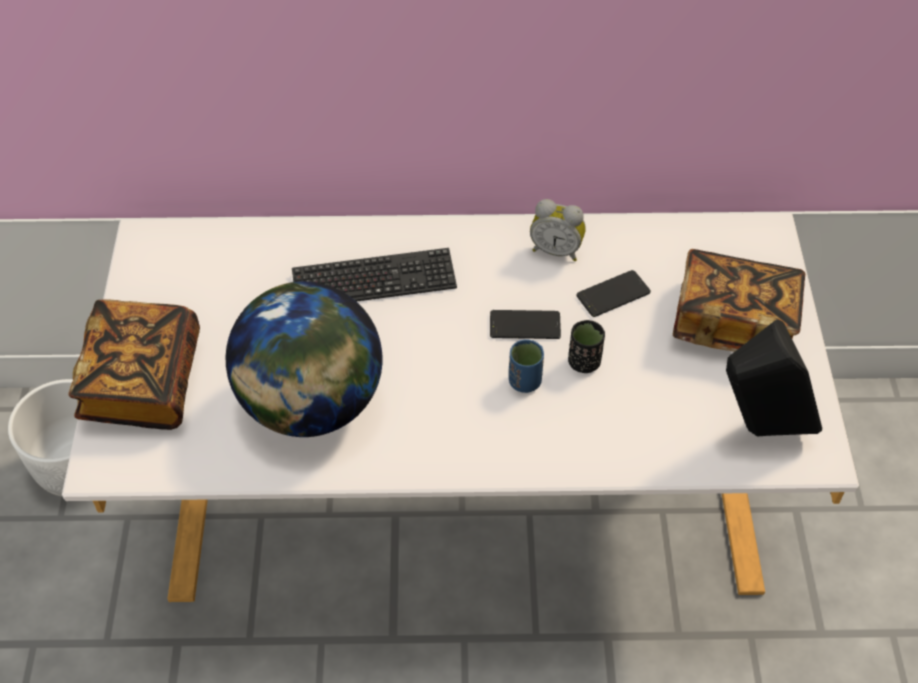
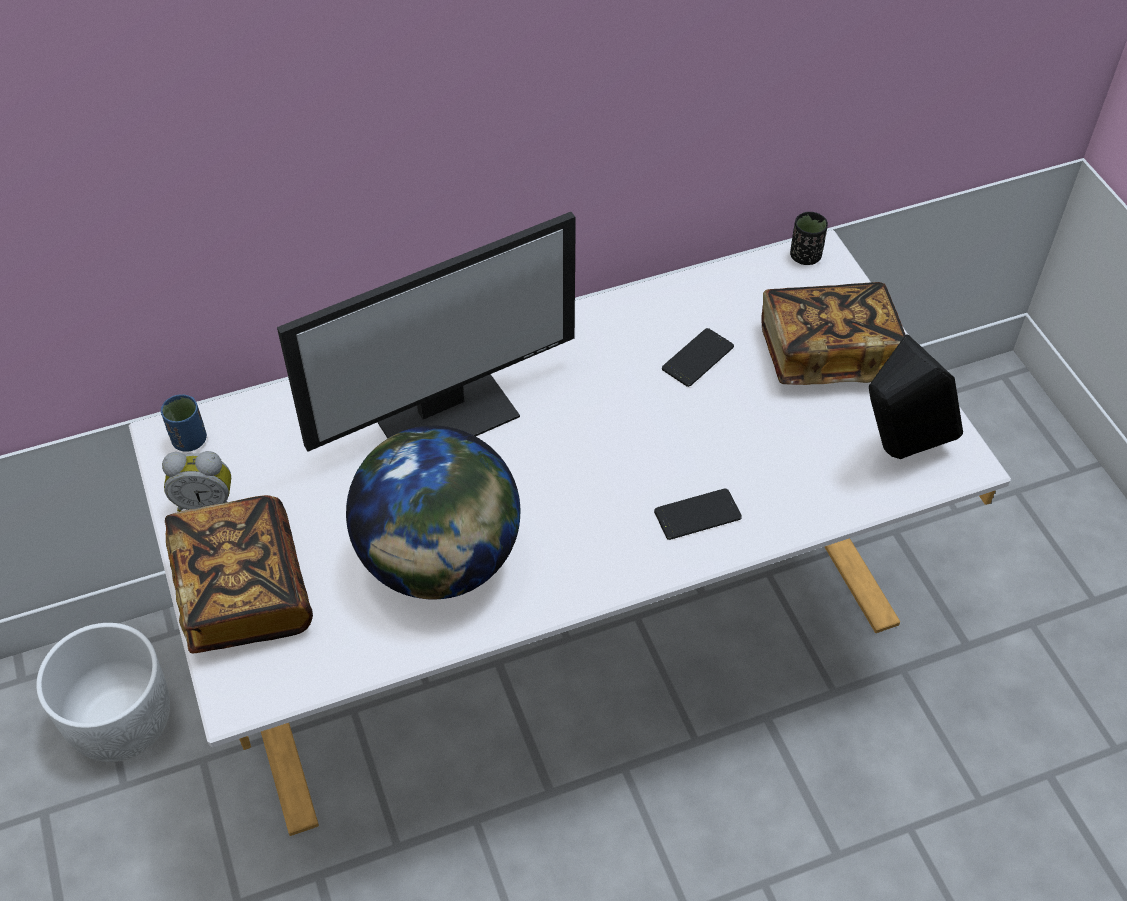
camera: 20 degrees left, 0 degrees up
keyboard [292,248,457,302] -> monitor [277,212,576,452]
phone [490,310,561,339] -> phone moved to [654,488,742,540]
blue cup [509,339,544,393] -> blue cup moved to [161,394,207,452]
alarm clock [530,199,586,261] -> alarm clock moved to [162,451,231,512]
black cup [568,320,605,373] -> black cup moved to [790,212,828,265]

